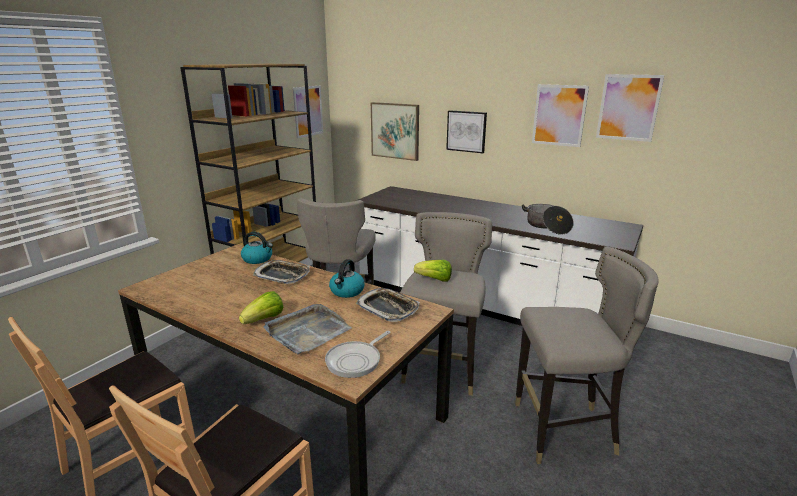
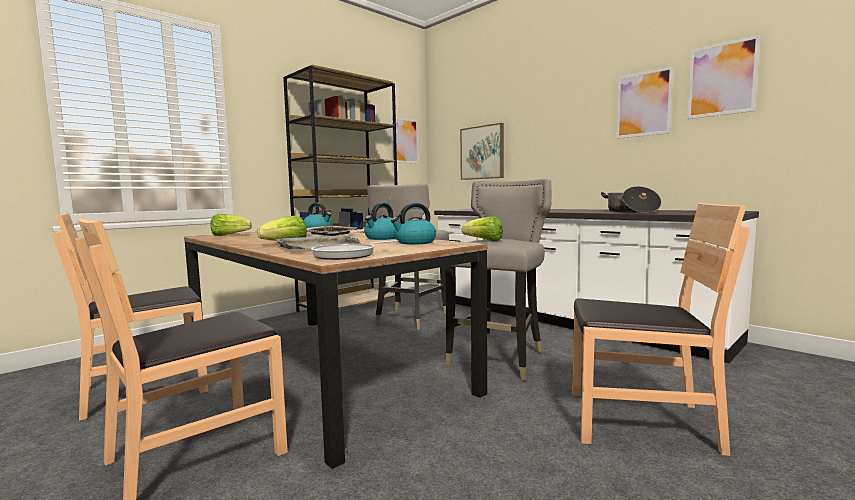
camera: 15 degrees right, 15 degrees down
tray [356,288,420,322] -> kettle [391,203,436,245]
picture [446,110,487,153] -> none
grey stool [515,246,659,464] -> brown chair [572,203,749,456]
none -> lettuce [211,214,252,236]

